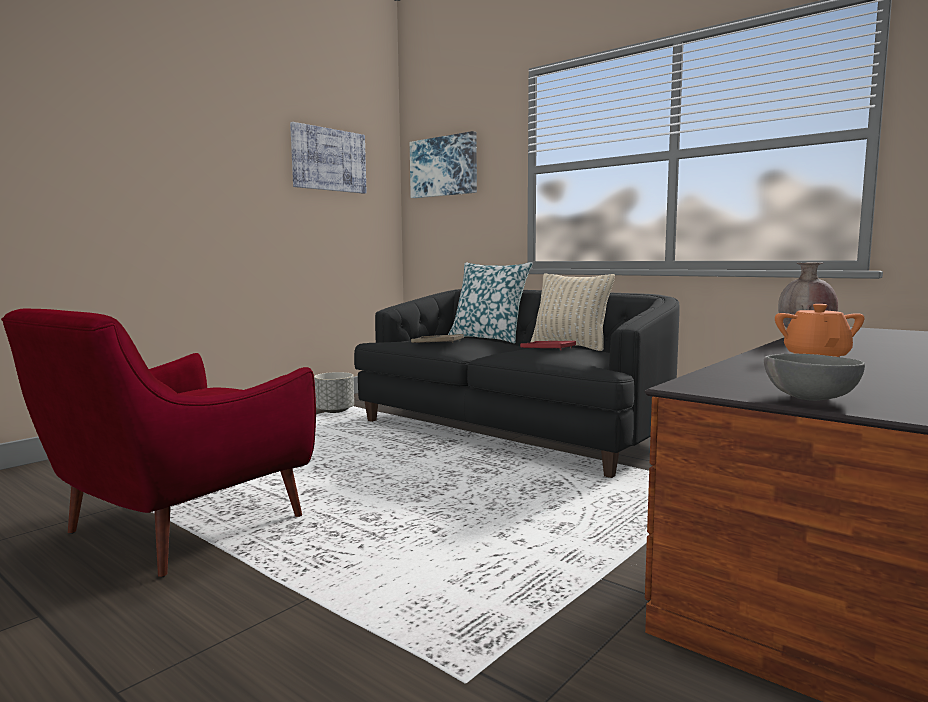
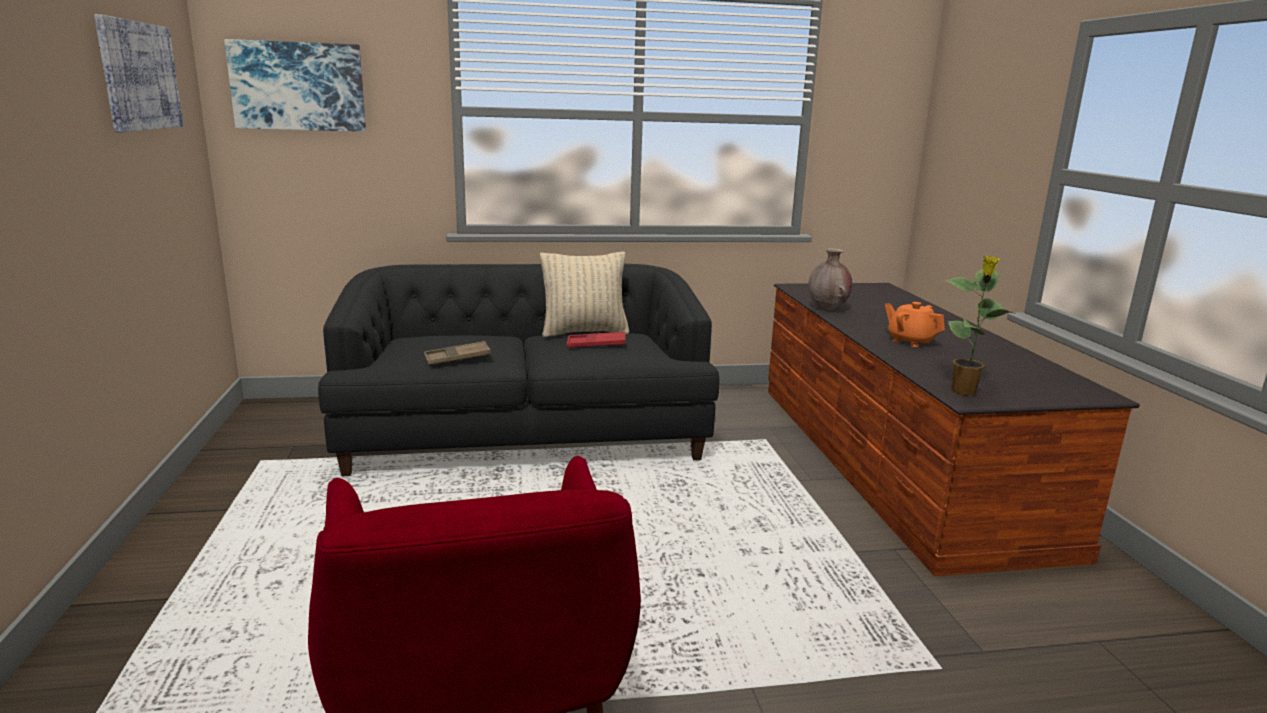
camera: 50 degrees left, 10 degrees up
grey planter [314,372,354,413] -> none
pillow [448,262,533,343] -> none
grey bowl [764,354,865,401] -> none
none -> potted plant [945,256,1016,396]

